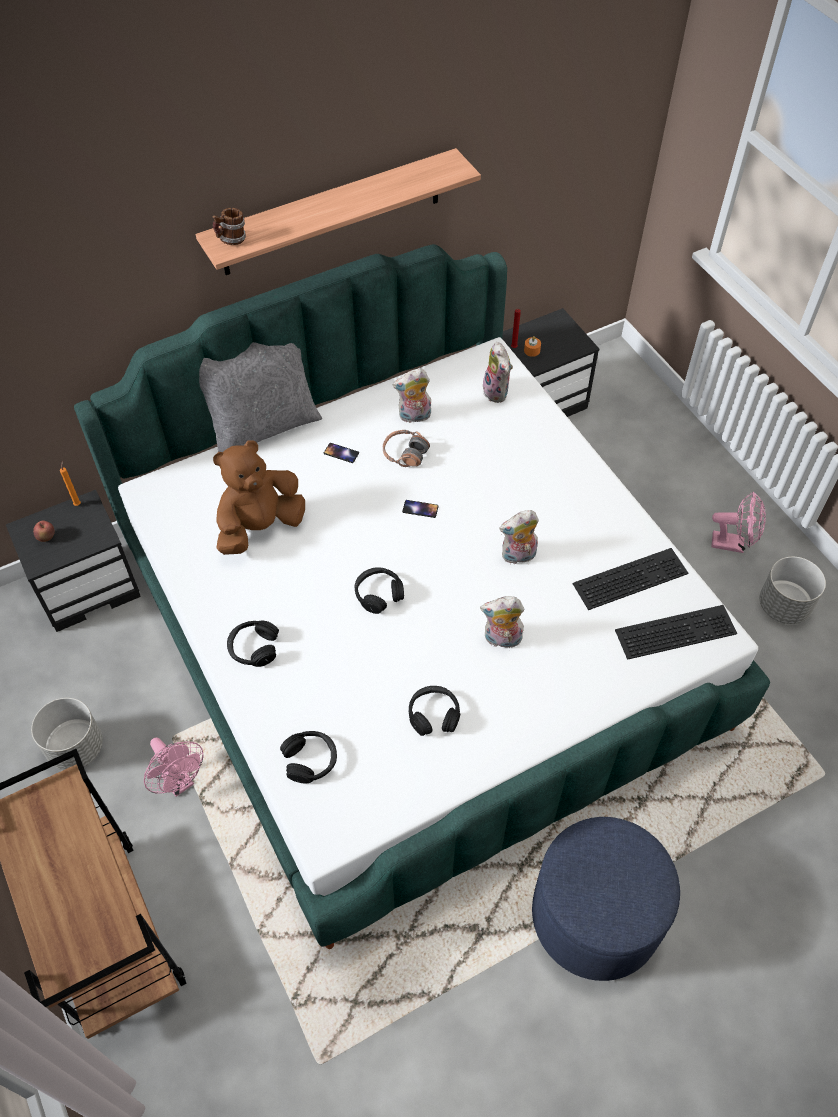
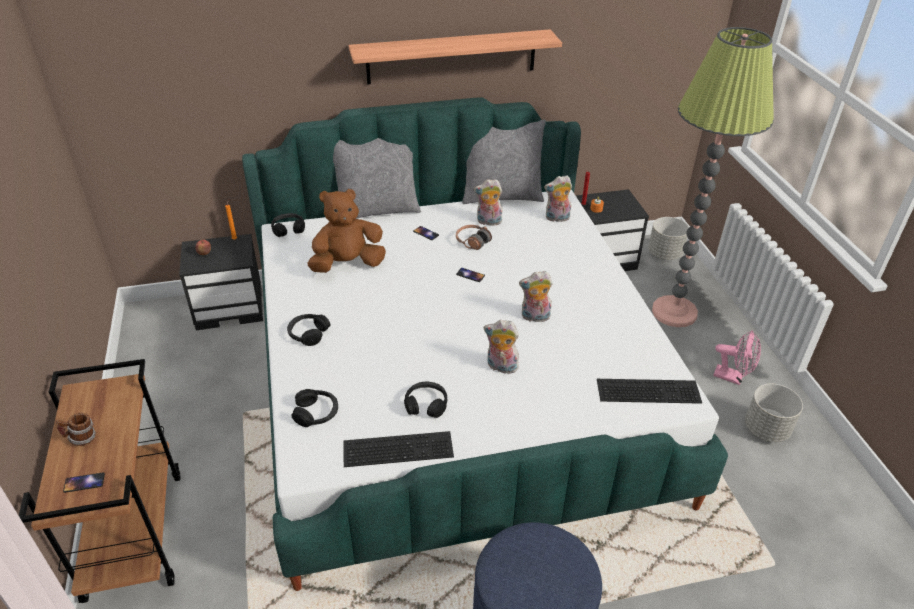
camera: 15 degrees right, 15 degrees down
grey planter [31,698,103,770] -> grey planter moved to [648,217,689,260]
pink fan [144,737,203,797] -> none
mug [213,208,246,245] -> mug moved to [56,413,96,446]
black headphones [355,567,404,614] -> black headphones moved to [271,213,305,237]
plush toy [483,342,513,403] -> plush toy turned 90 degrees clockwise [544,175,572,222]
keyboard [573,548,688,610] -> keyboard moved to [343,431,454,467]
none -> phone [63,472,105,493]
none -> grey pillow [462,120,546,204]
none -> floor lamp [652,27,774,327]

